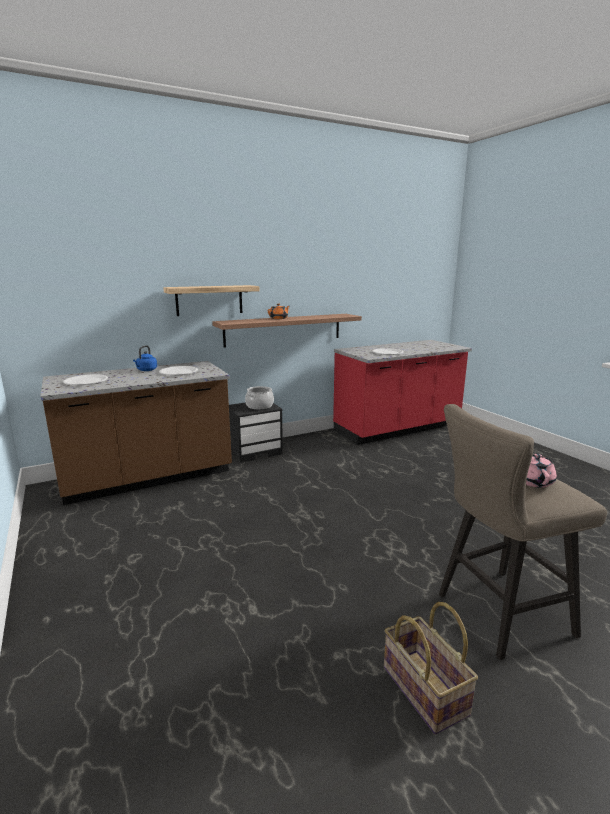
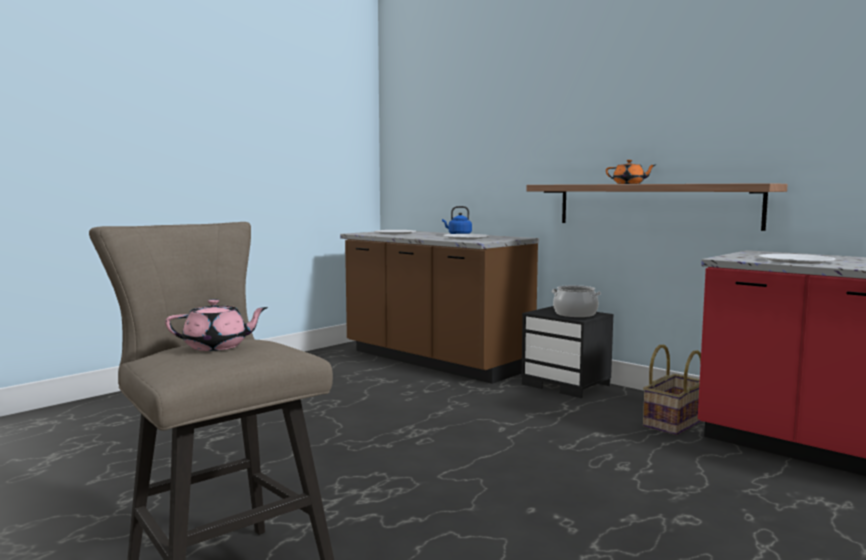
camera: 70 degrees right, 10 degrees down
shelf [163,285,259,316] -> none
basket [384,602,478,735] -> basket moved to [643,345,701,435]

